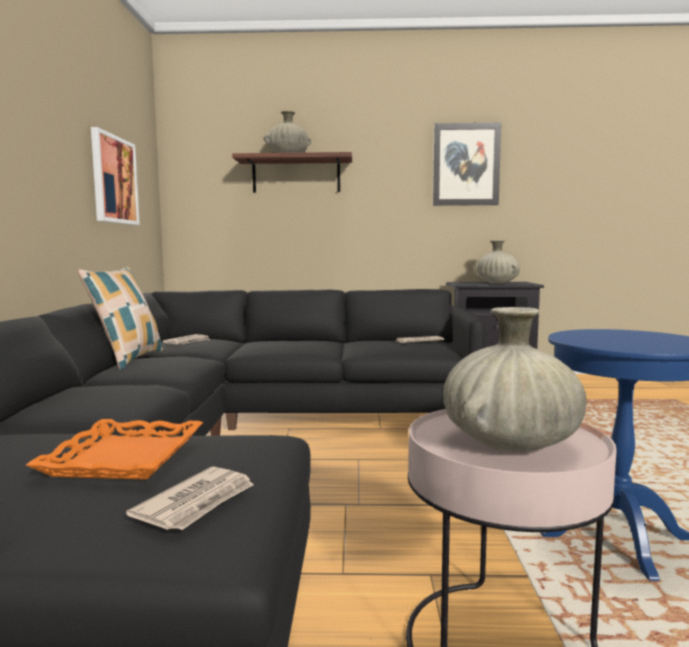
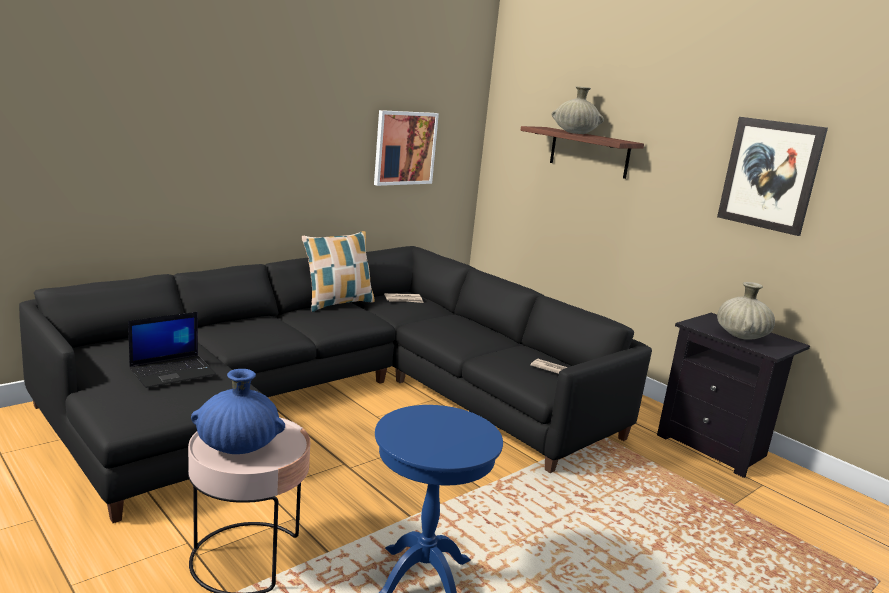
camera: 45 degrees right, 10 degrees up
orange tray [26,419,203,480] -> laptop [128,312,216,388]
newspaper [126,467,254,530] -> none
beige vase [443,307,587,452] -> blue vase [191,369,285,454]

